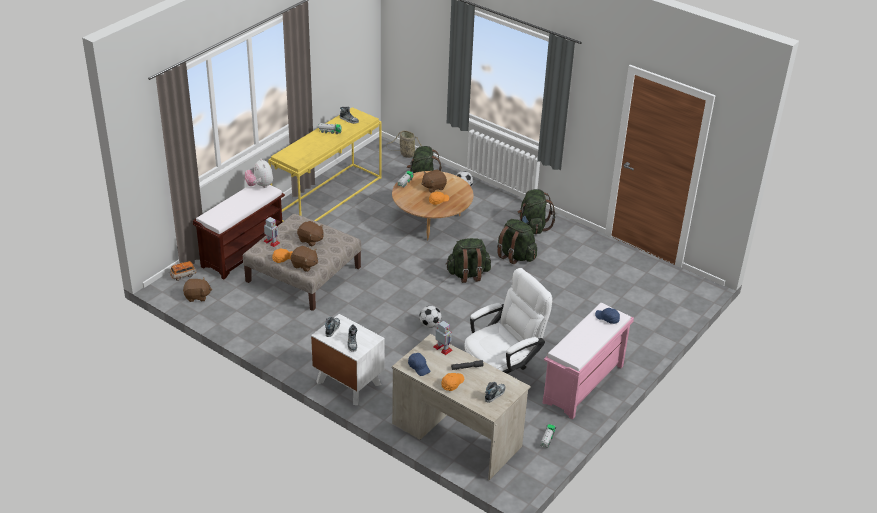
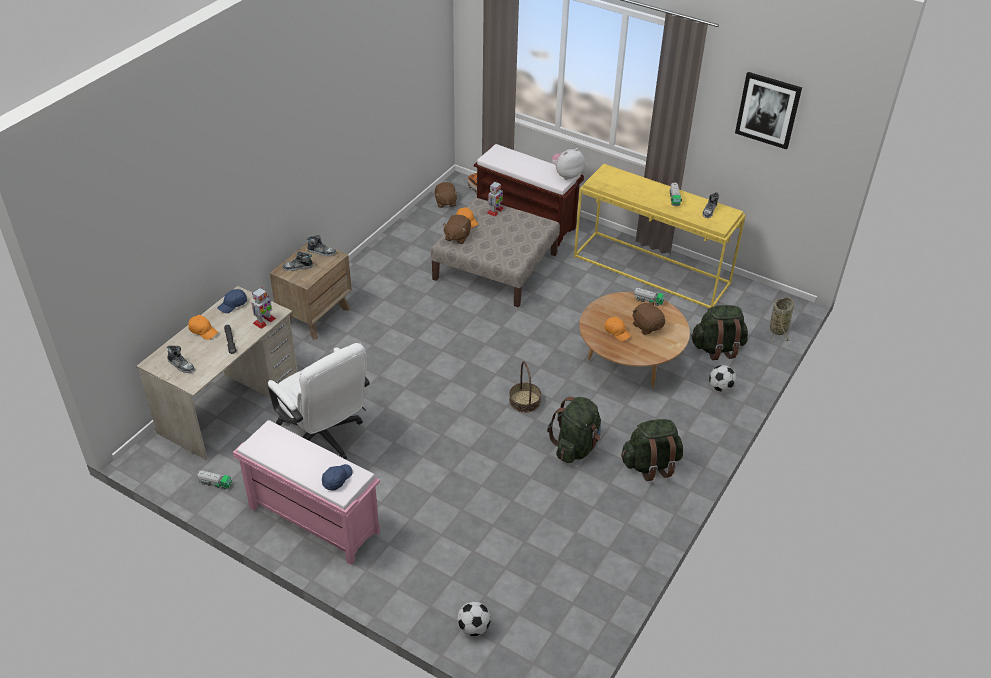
camera: 85 degrees right, 5 degrees up
brown plush toy [297,221,324,246] -> none
white nightstand [311,314,385,405] -> brown nightstand [270,242,352,340]
football [419,306,441,328] -> football moved to [457,602,491,636]
green backpack [446,238,491,283] -> basket [509,361,541,413]
none -> picture [735,72,802,150]

